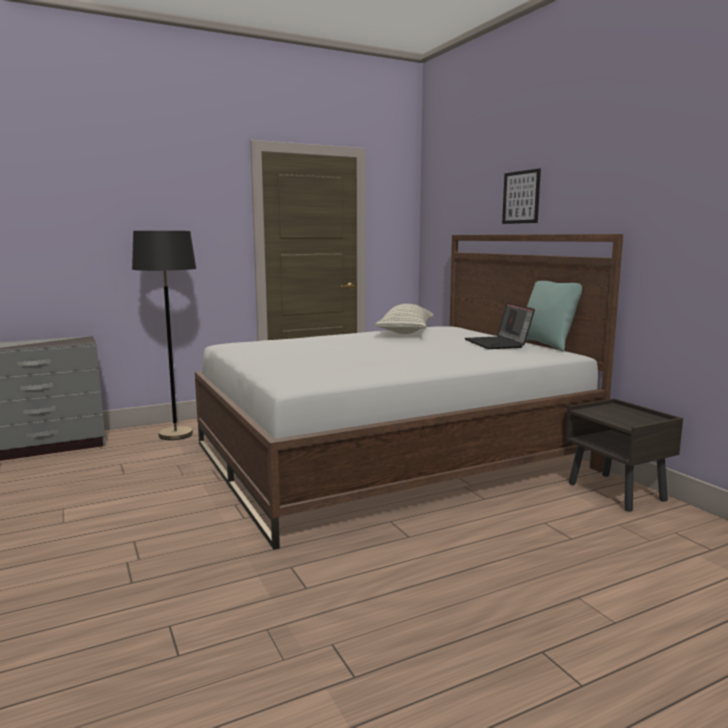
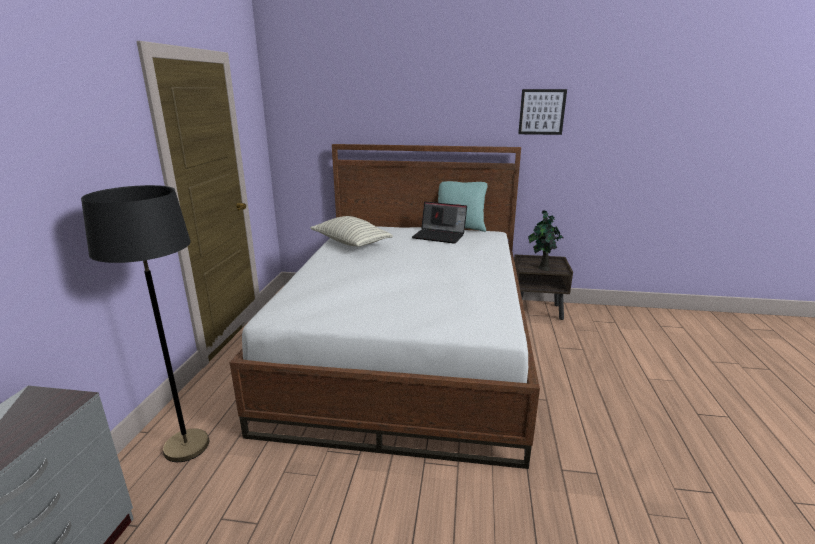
camera: 55 degrees left, 10 degrees up
picture [502,168,541,224] -> picture moved to [518,89,567,135]
none -> potted plant [528,210,563,270]

